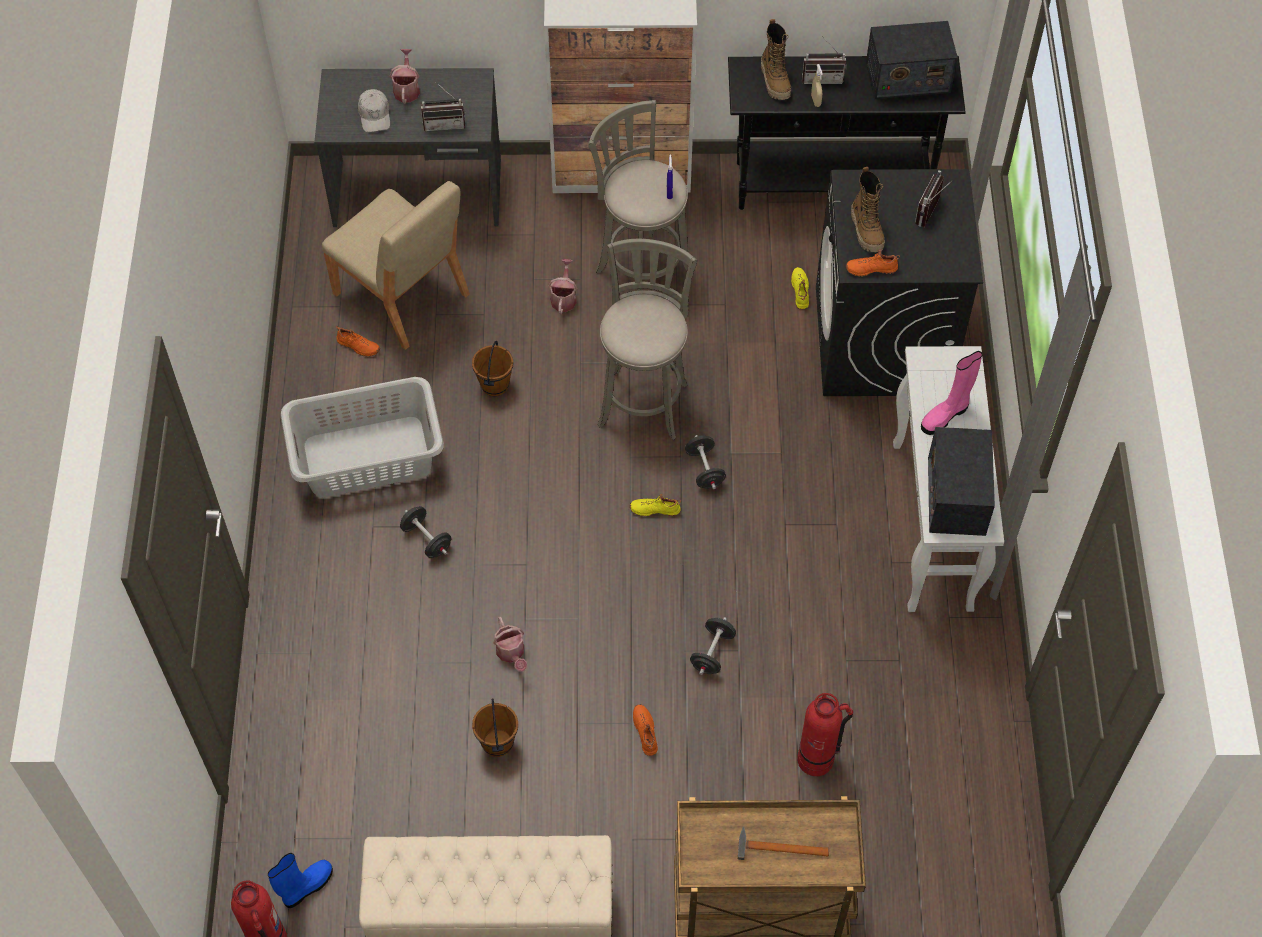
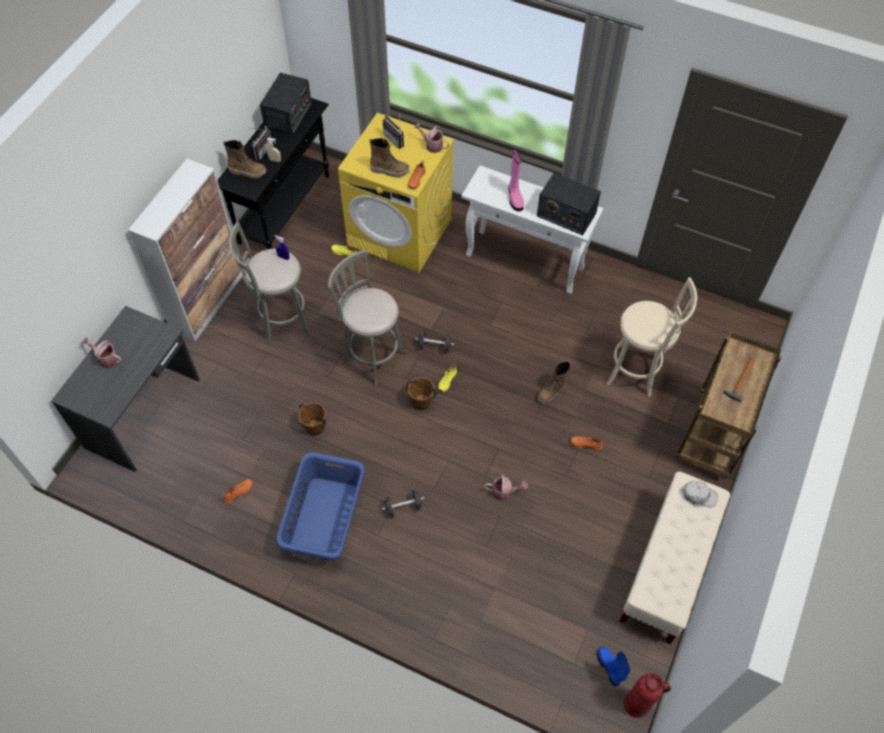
camera: 65 degrees left, 0 degrees up
grey laundry basket [281,377,444,497] -> blue laundry basket [276,452,365,560]
beige chair [322,181,470,350] -> none
white cap [358,89,390,132] -> white cap moved to [684,481,719,508]
radio [421,83,465,132] -> none
brown bucket [472,698,518,757] -> brown bucket moved to [406,377,437,410]
watering can [548,259,577,314] -> watering can moved to [414,123,449,153]
black dumbbell [690,617,736,675] -> boot [538,360,571,404]
fire extinguisher [797,693,854,776] -> beige stool [607,277,697,397]
black washing machine [816,169,983,396] -> yellow washing machine [338,113,454,273]

